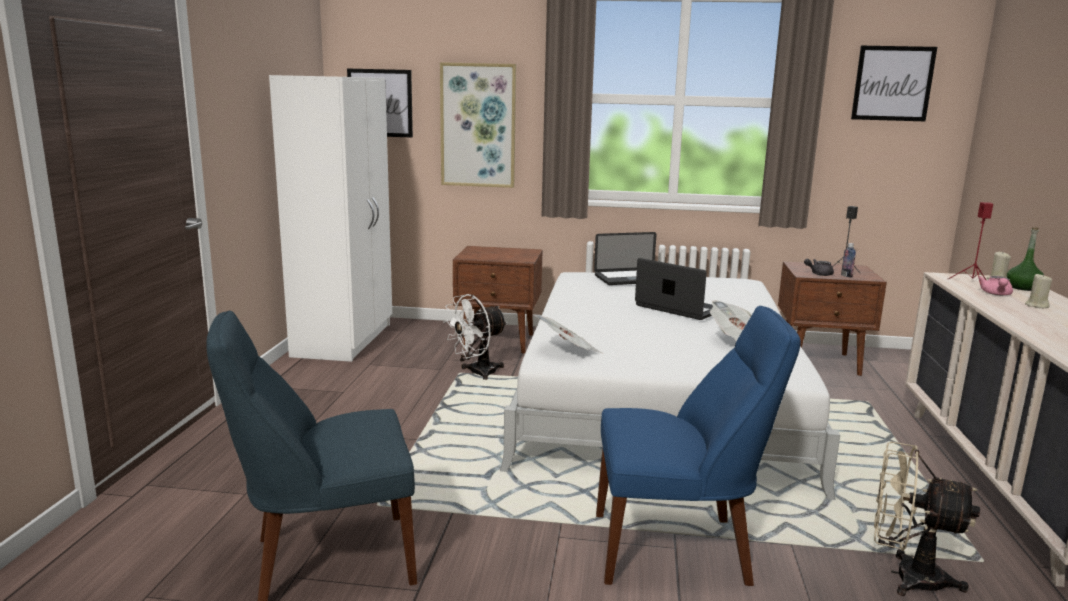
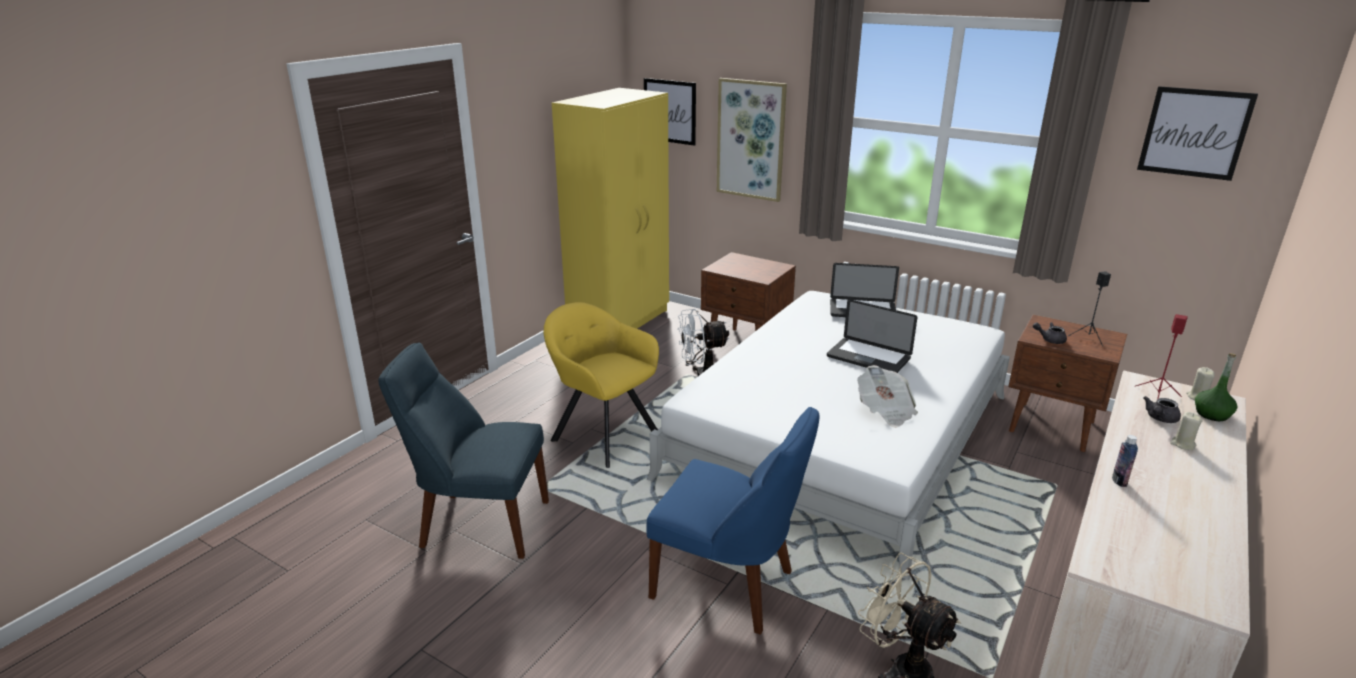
camera: 25 degrees right, 10 degrees up
white wardrobe [269,75,392,362] -> yellow wardrobe [552,88,669,329]
newspaper [534,315,602,353] -> none
laptop [635,258,713,320] -> laptop turned 150 degrees clockwise [827,299,918,373]
bottle [841,243,856,277] -> bottle moved to [1112,435,1138,487]
pink teapot [978,276,1013,296] -> grey teapot [1143,396,1181,423]
none -> yellow armchair [544,302,659,468]

